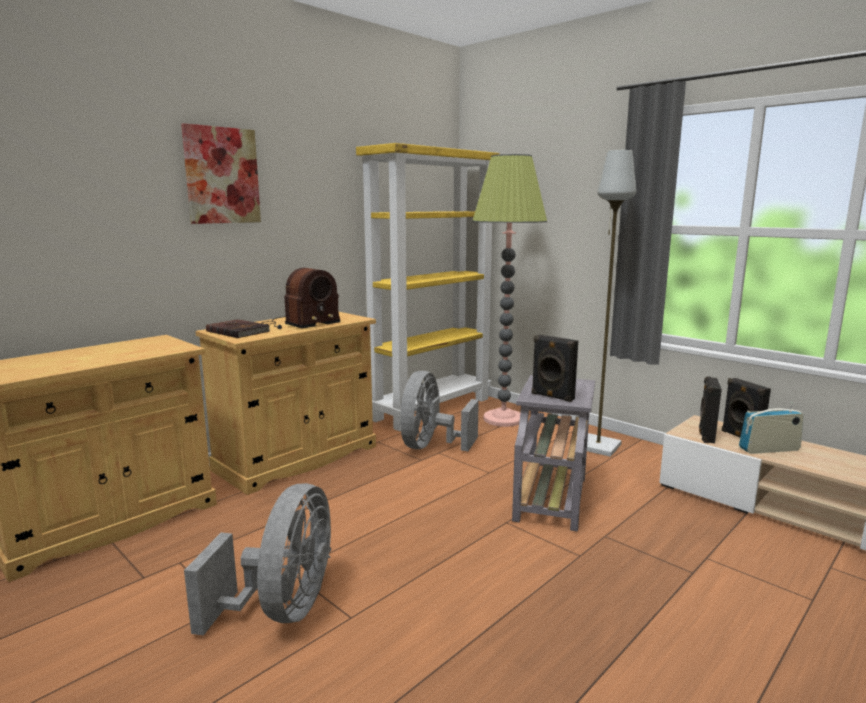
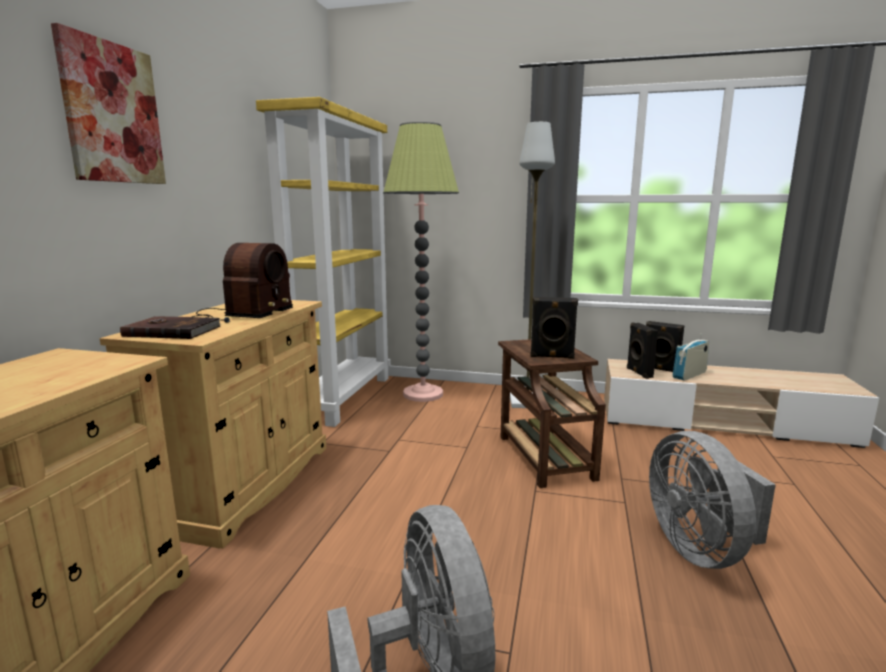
camera: 30 degrees left, 0 degrees up
grey fan [400,371,479,451] -> grey fan moved to [649,431,776,569]
grey side table [512,375,595,532] -> brown side table [498,339,606,488]

